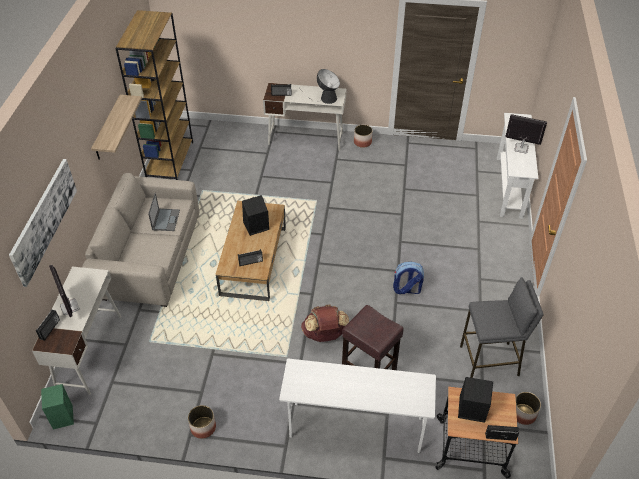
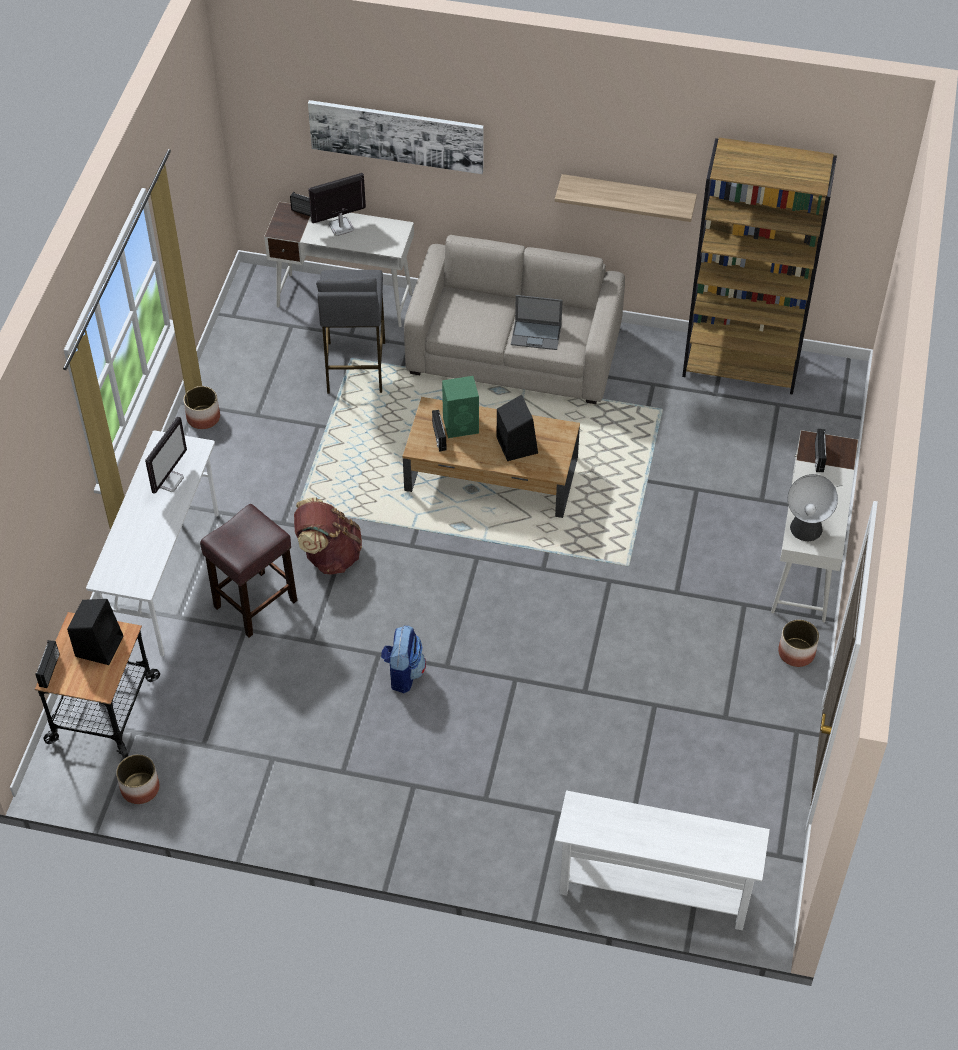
camera: 95 degrees right, 5 degrees up
green speaker [41,384,74,430] -> green speaker moved to [442,376,479,438]
grey stool [460,277,544,378] -> grey stool moved to [316,270,385,394]
monitor [505,114,547,153] -> monitor moved to [145,416,187,494]

